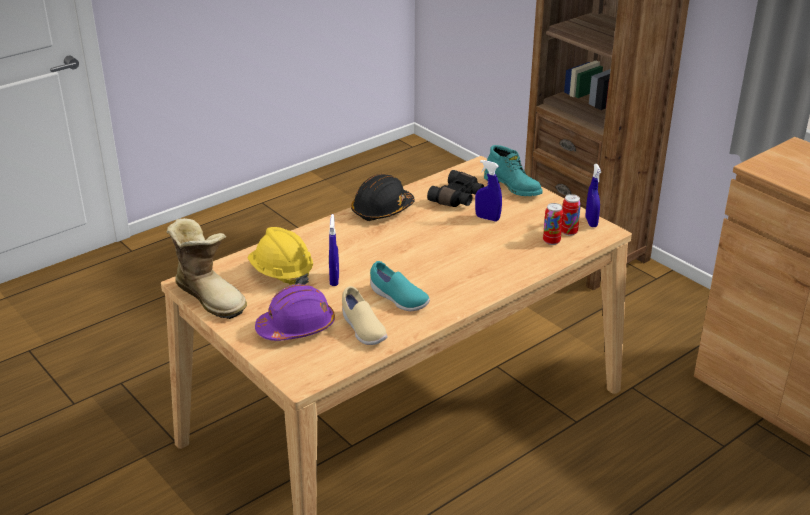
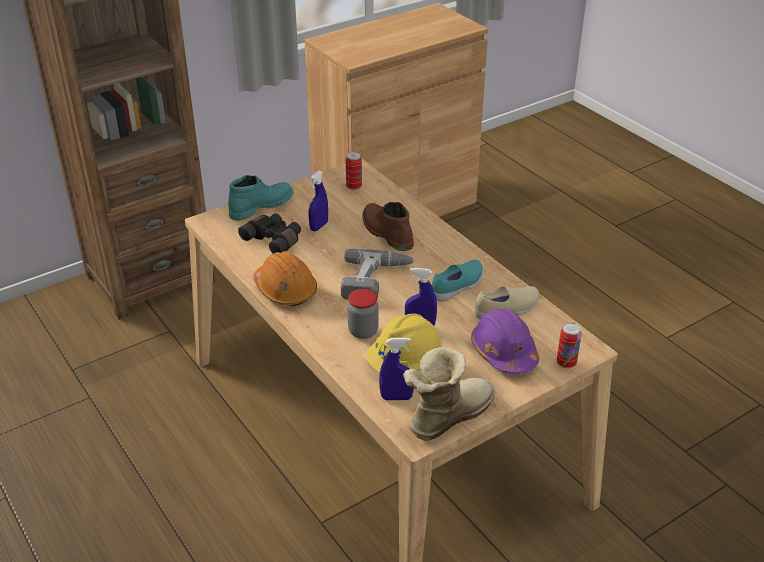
camera: 85 degrees left, 5 degrees up
black hard hat [351,174,415,221] -> orange hard hat [253,251,317,306]
can [543,203,563,245] -> can moved to [557,323,581,368]
blue spray bottle [586,164,601,227] -> blue spray bottle moved to [379,338,414,400]
none -> power drill [341,249,415,300]
none -> jar [347,289,379,339]
none -> brown boot [362,202,414,251]

